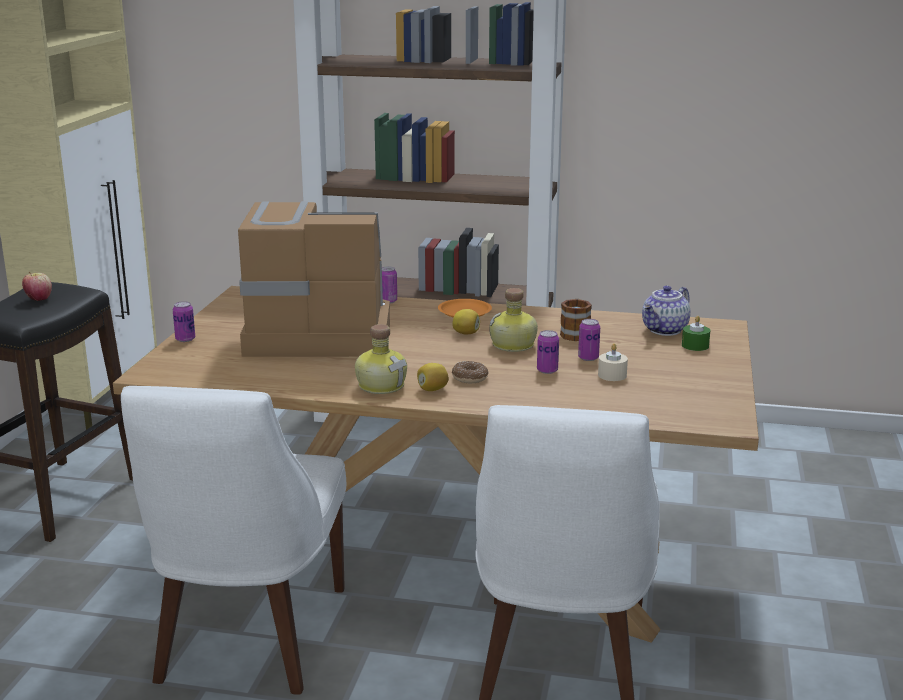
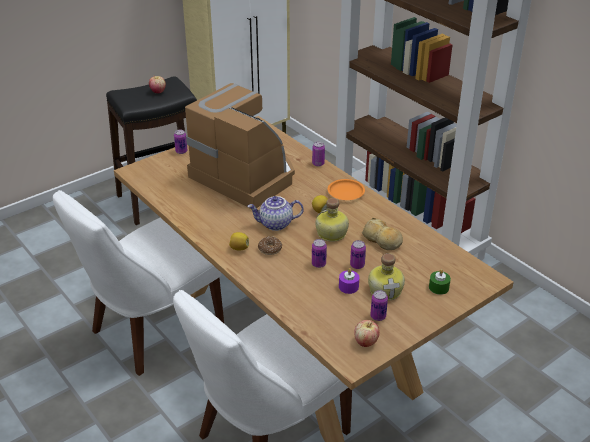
camera: 40 degrees right, 15 degrees up
bottle [355,324,407,394] -> bottle moved to [368,253,405,301]
mug [560,298,592,341] -> bread [362,218,403,250]
beige candle [598,343,628,381] -> purple candle [339,268,359,294]
teapot [642,285,690,336] -> teapot moved to [247,196,304,231]
none -> apple [354,320,380,347]
none -> can [370,290,388,321]

